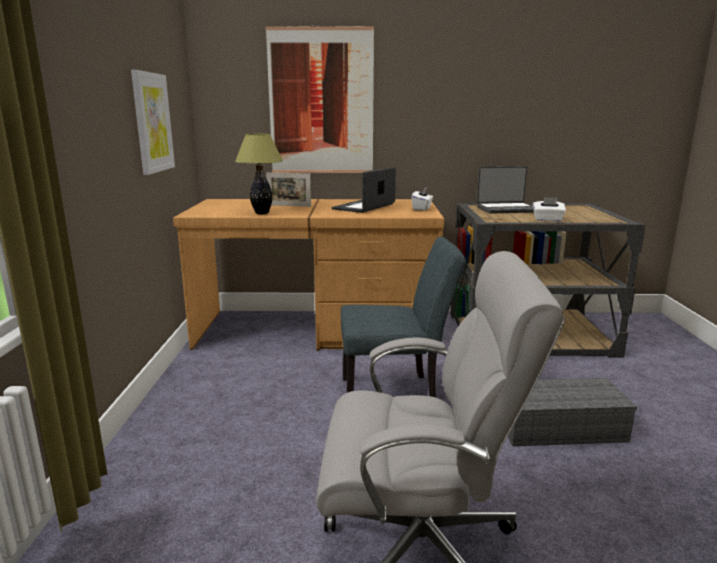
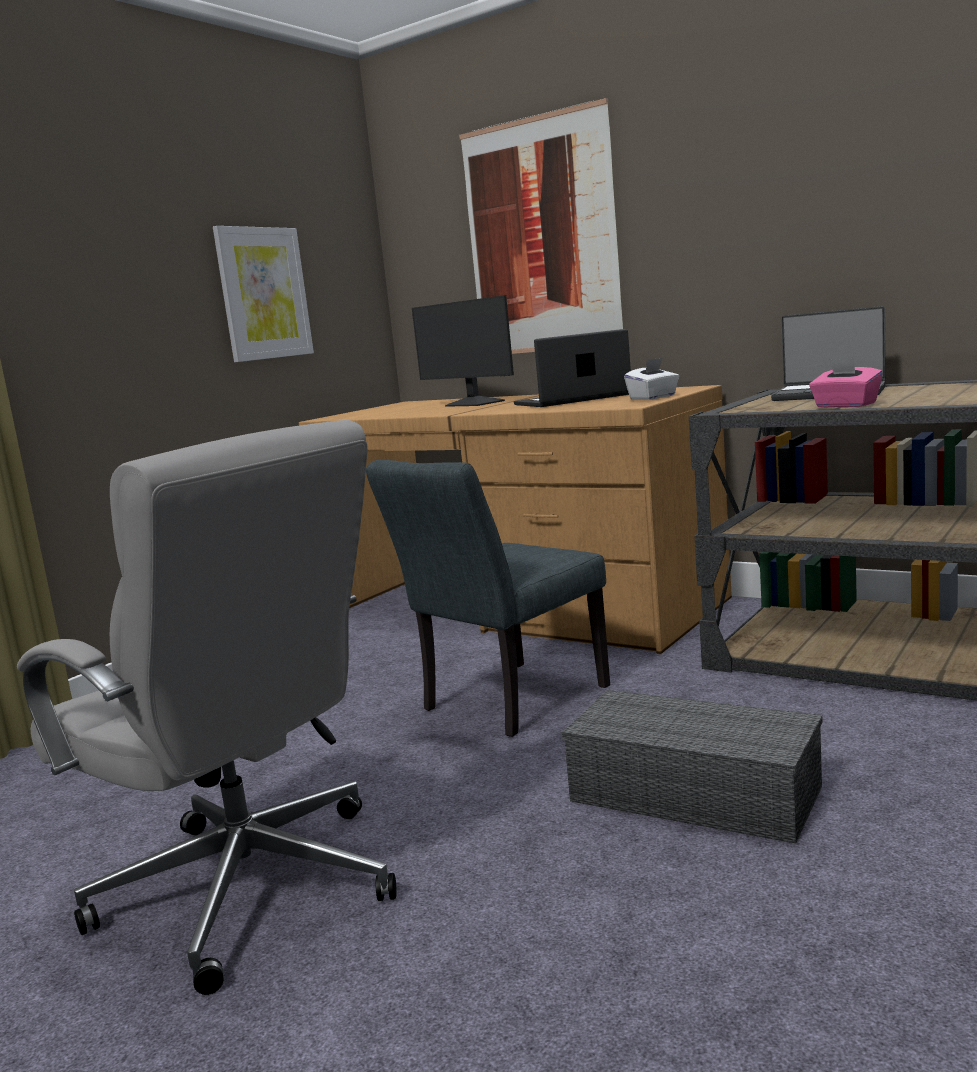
camera: 35 degrees right, 5 degrees down
table lamp [235,134,283,214] -> none
picture frame [266,172,311,207] -> monitor [412,295,514,407]
grey chair [341,237,466,397] -> grey chair turned 105 degrees clockwise [366,459,610,737]
white tissue box [533,197,566,222] -> pink tissue box [809,358,883,407]

